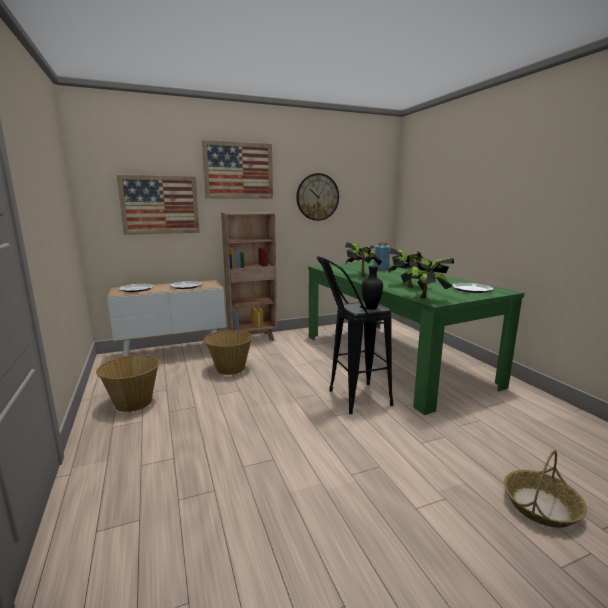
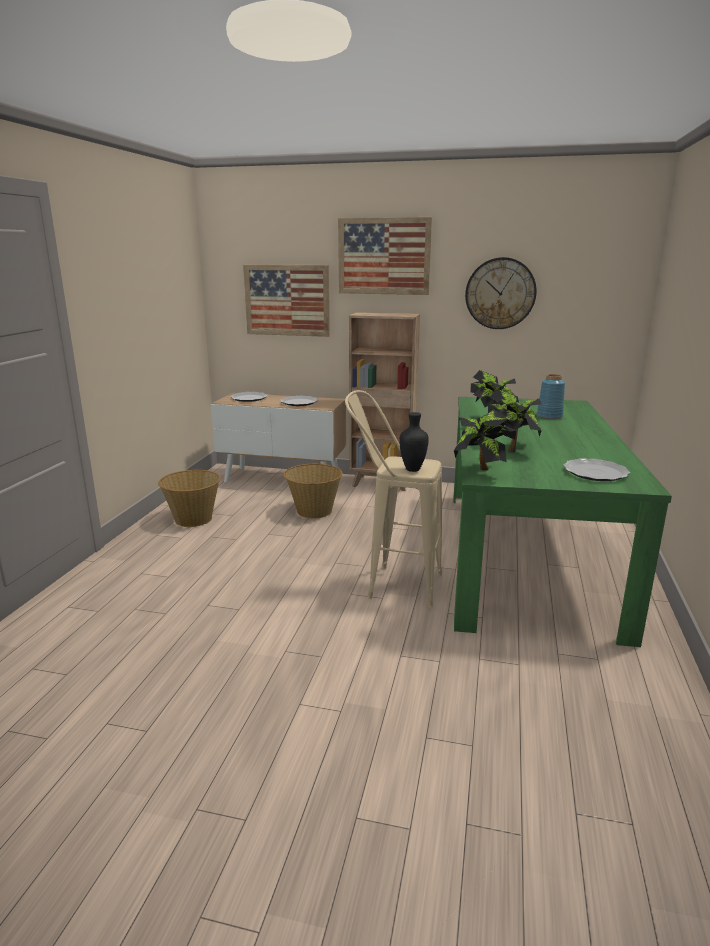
camera: 35 degrees right, 5 degrees up
black stool [316,256,394,414] -> beige stool [345,390,442,608]
basket [504,450,587,528] -> none

